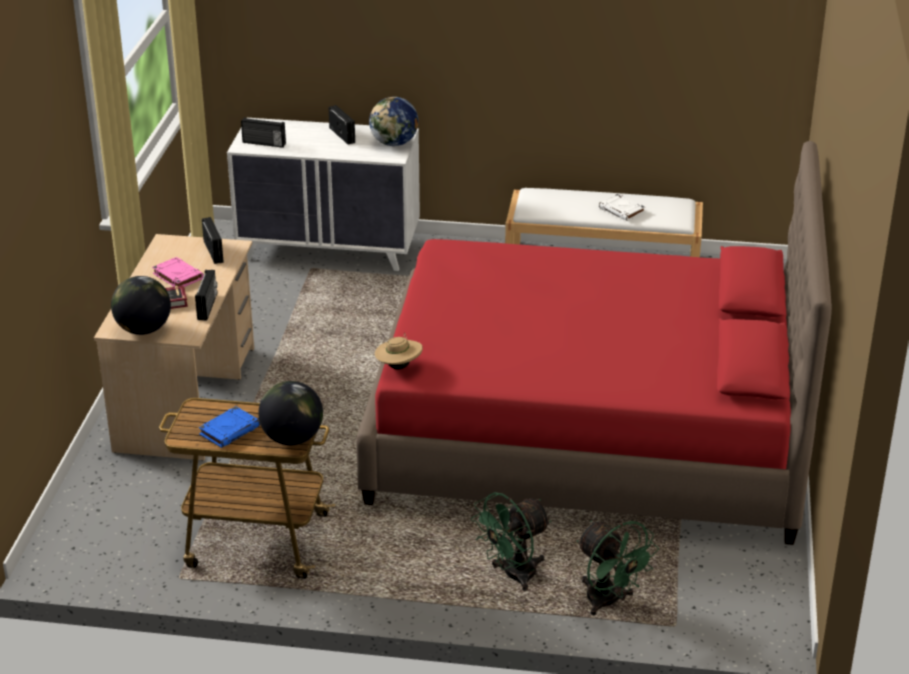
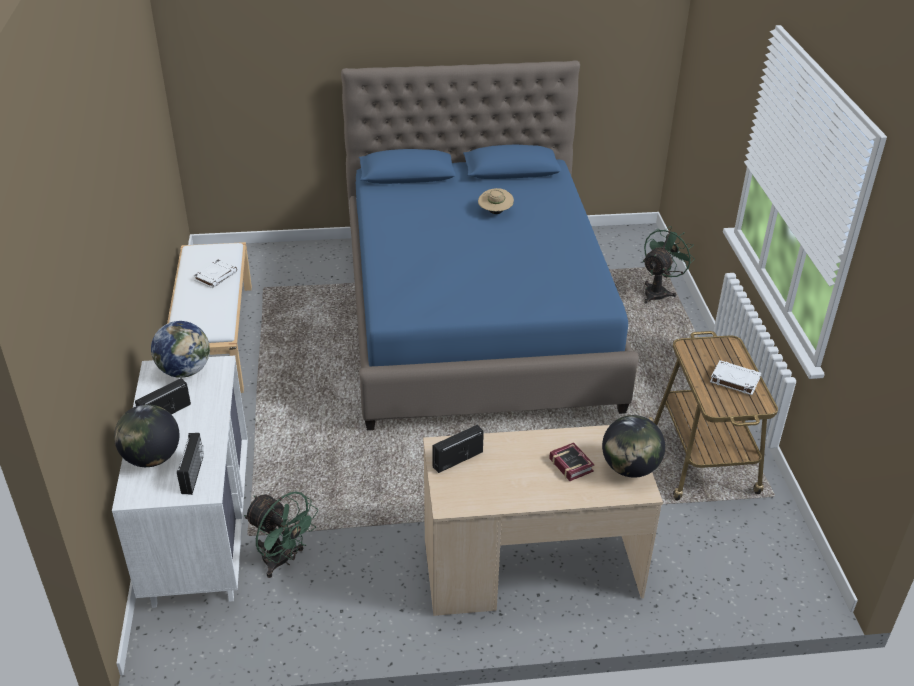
camera: 105 degrees left, 5 degrees up
pink book [152,257,204,287] -> none
radio [195,270,218,320] -> none
blue book [199,406,260,448] -> white book [710,360,761,395]
globe [258,381,323,445] -> globe moved to [114,404,180,467]
red bed [356,141,832,545] -> blue bed [341,60,639,430]
beige hat [375,333,423,369] -> beige hat moved to [478,188,514,214]
green fan [471,492,551,591] -> green fan moved to [244,492,318,578]

